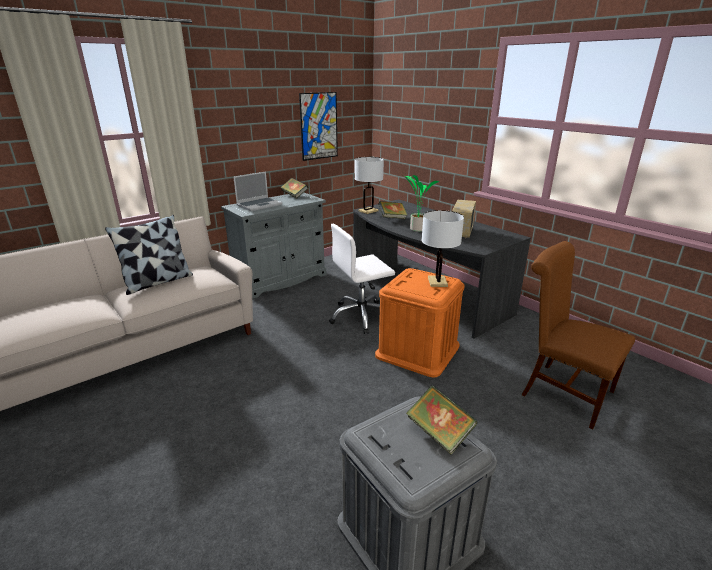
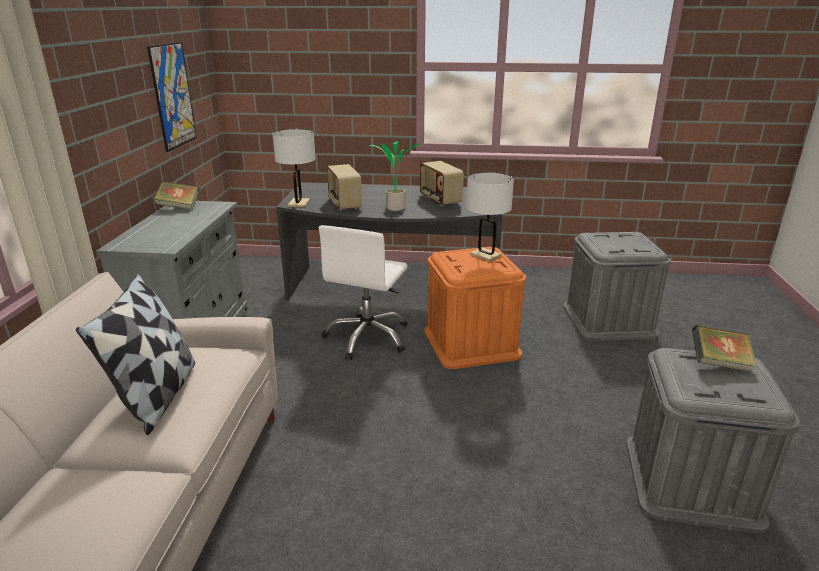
camera: 45 degrees left, 0 degrees up
laptop [234,171,282,211] -> none
book [378,201,407,219] -> radio [327,164,362,211]
brown chair [522,241,635,429] -> grey storage box [563,232,671,341]

